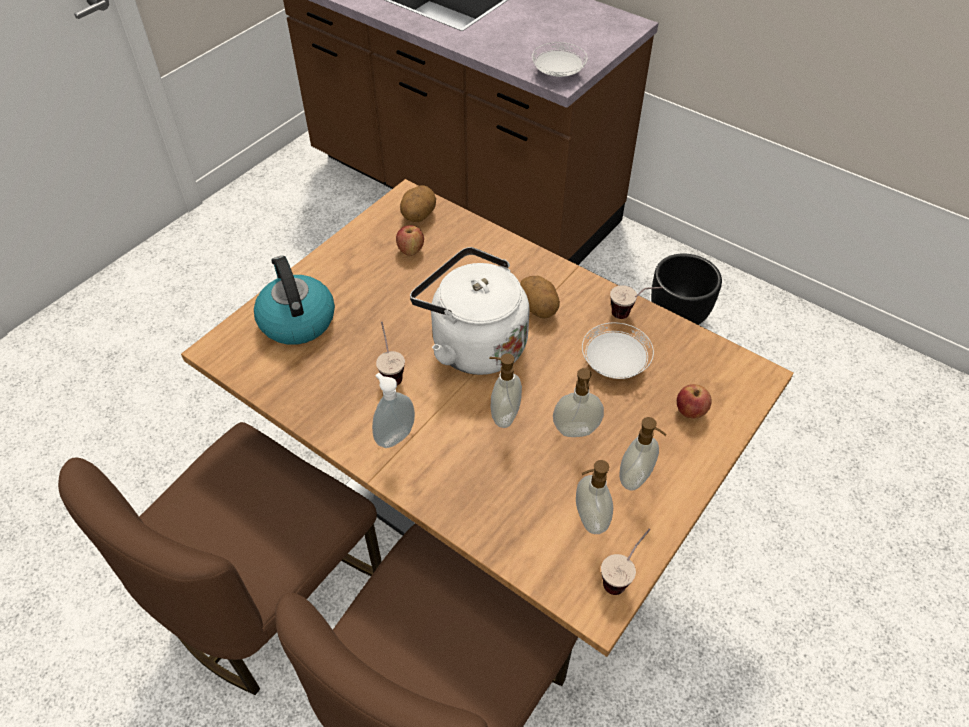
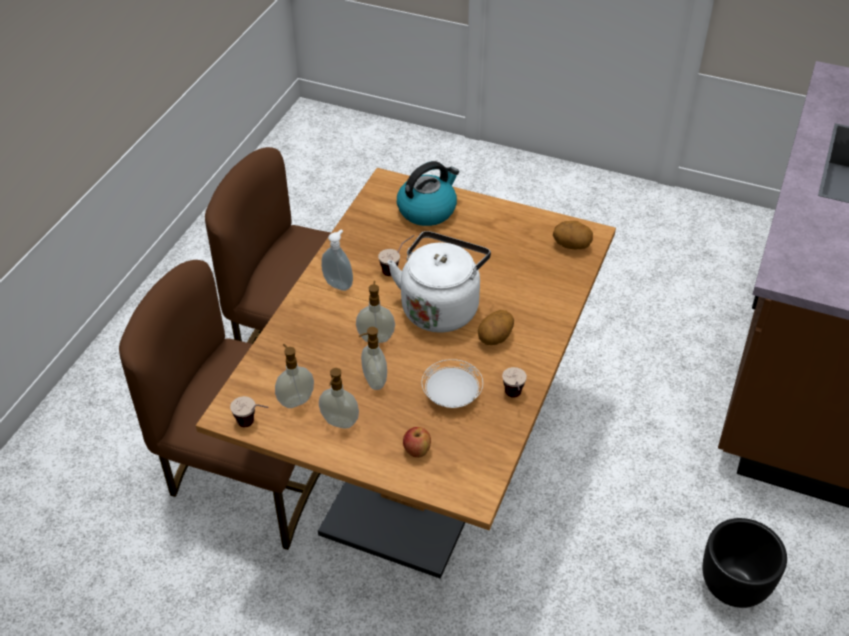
camera: 75 degrees right, 5 degrees down
apple [396,225,424,256] -> none
white plate [532,42,587,77] -> none

